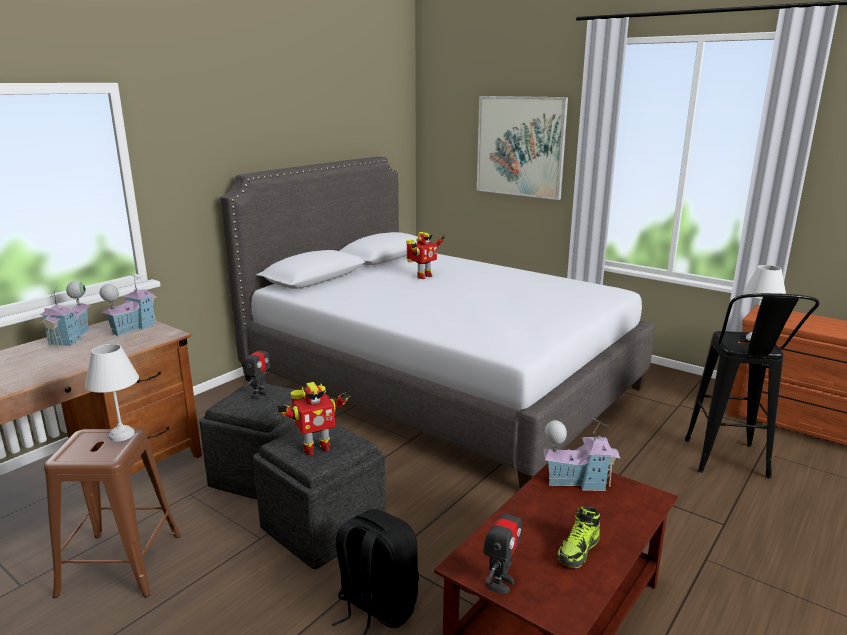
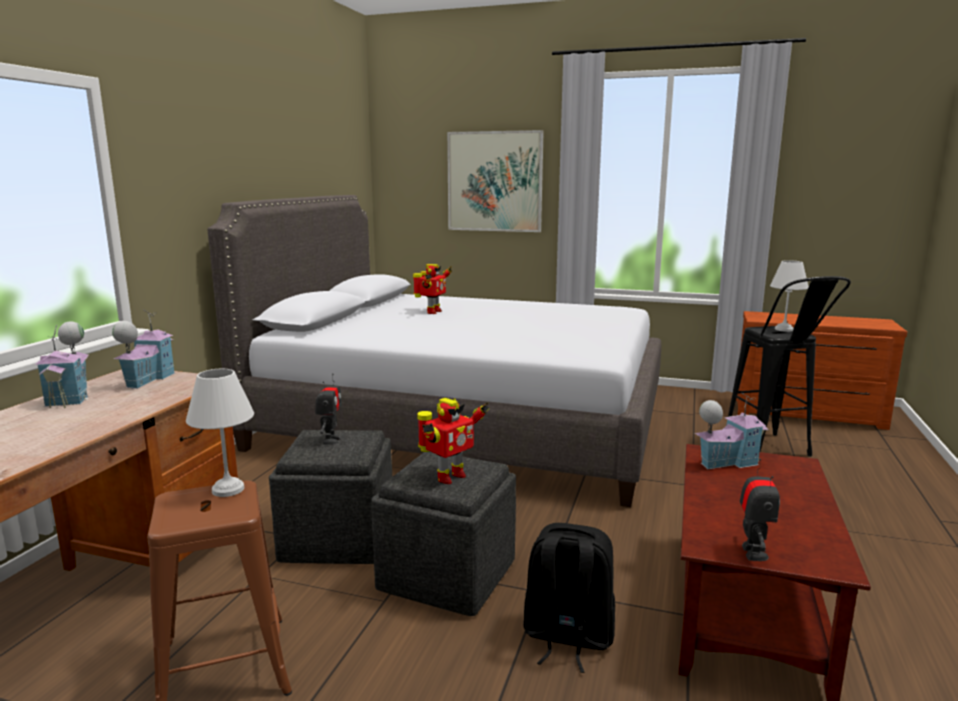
camera: 20 degrees left, 5 degrees down
shoe [557,506,600,568] -> none

